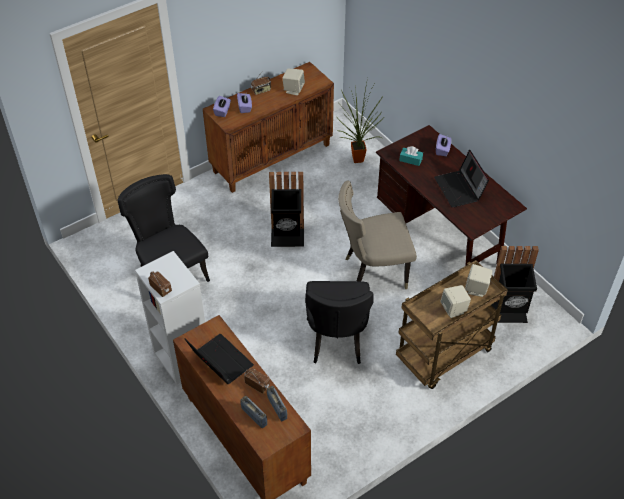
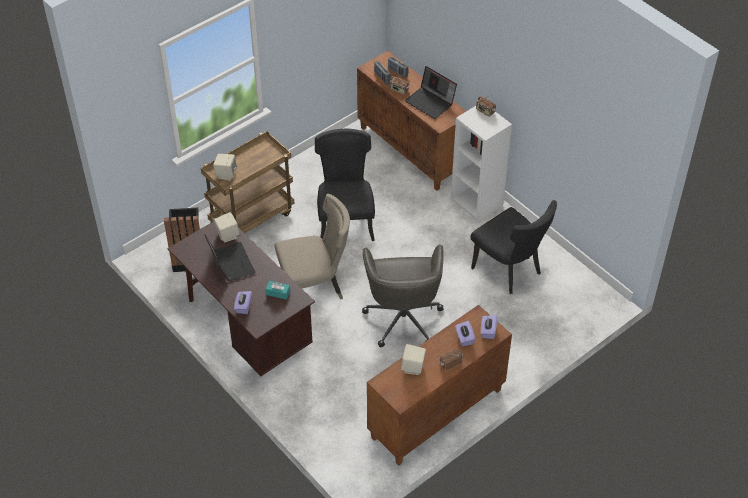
camera: 175 degrees right, 0 degrees up
black trash can [269,172,304,247] -> grey office chair [362,244,444,347]
potted plant [337,78,384,163] -> none
beige speaker [440,285,471,318] -> beige speaker moved to [214,212,240,242]

